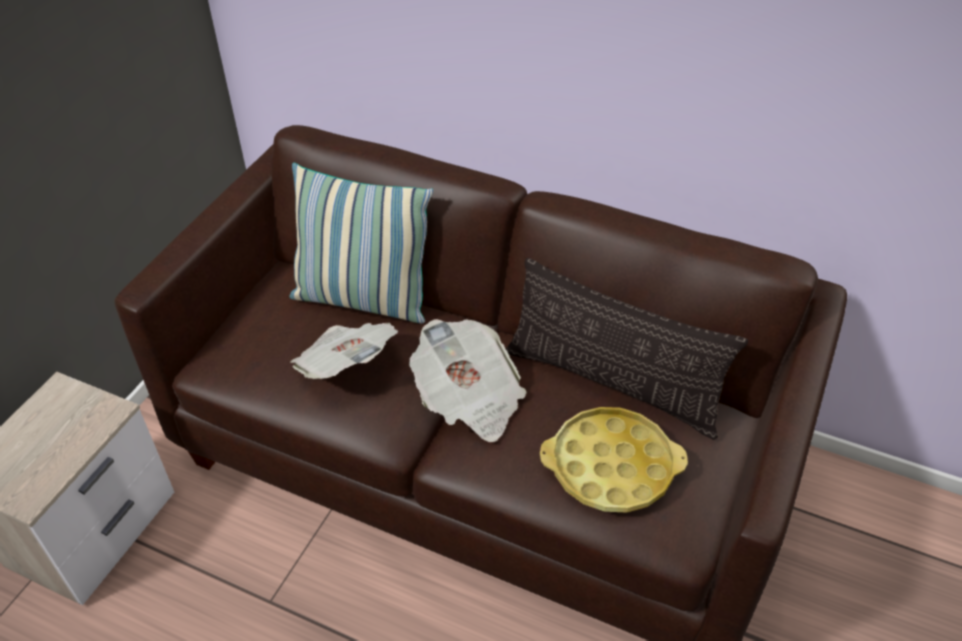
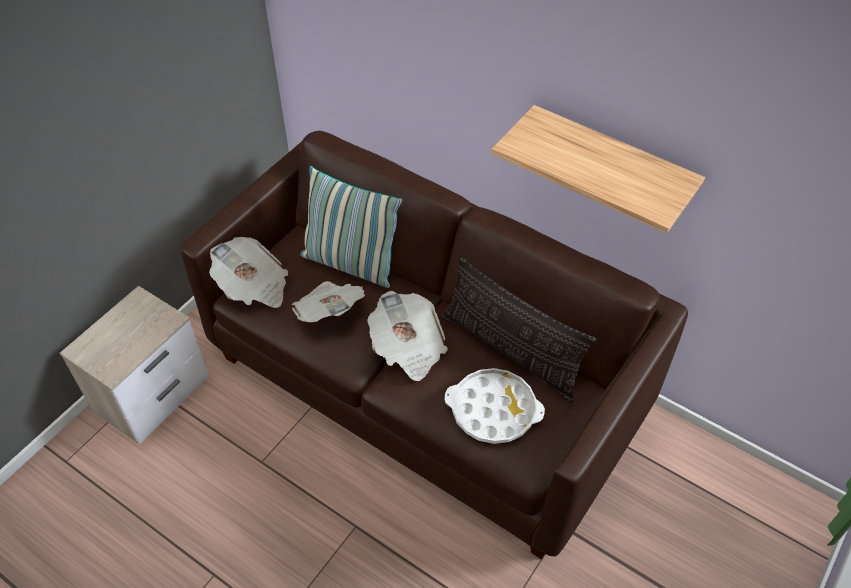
camera: 10 degrees right, 5 degrees up
yellow tray [540,407,688,512] -> white tray [445,368,545,444]
none -> newspaper [209,237,288,308]
none -> shelf [491,105,705,233]

